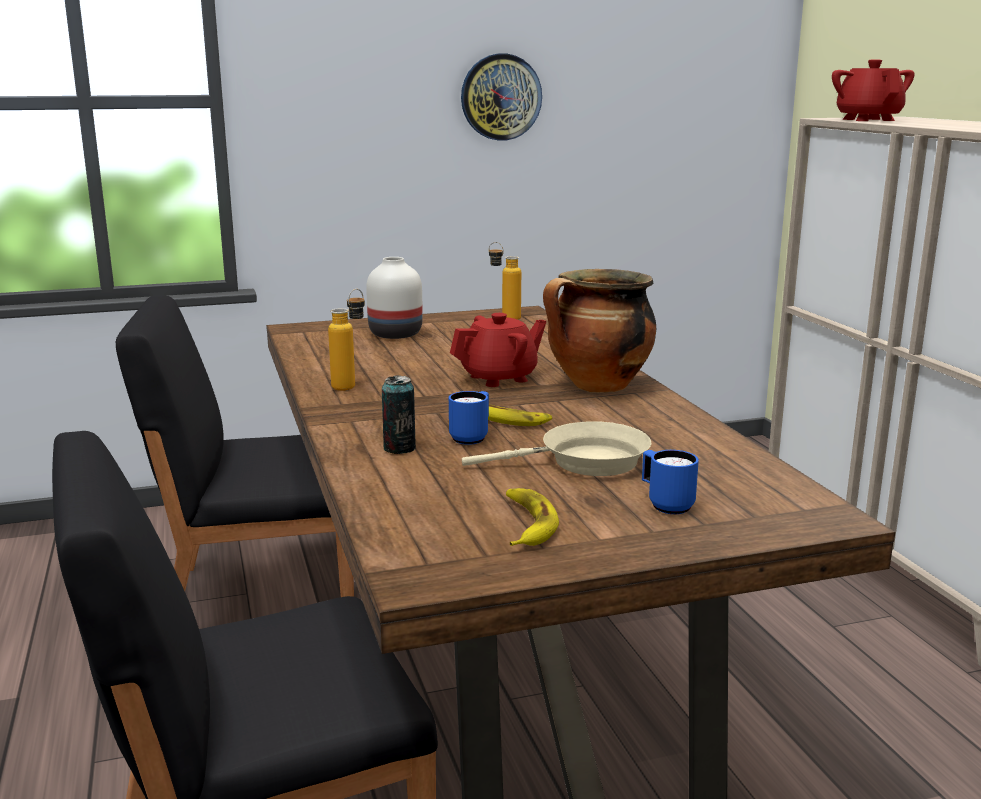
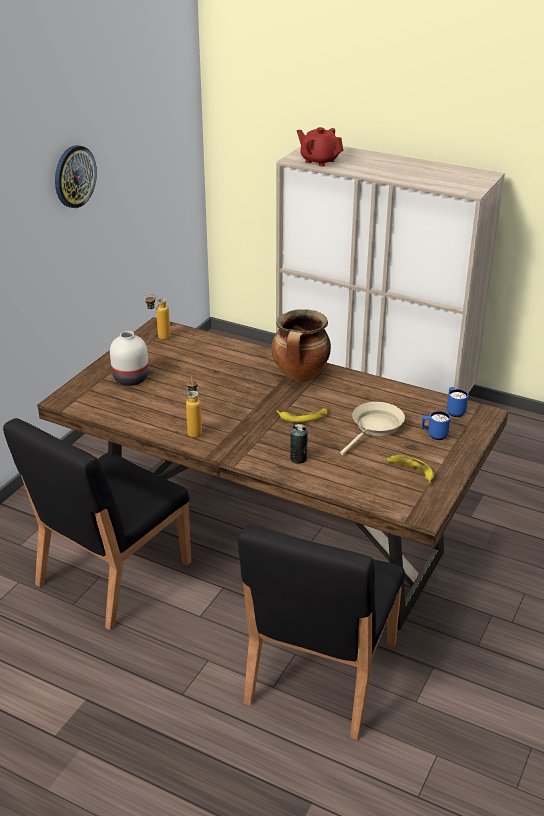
camera: 45 degrees left, 15 degrees up
blue mug [449,391,489,445] -> blue mug moved to [447,387,468,417]
red teapot [450,313,546,387] -> none

